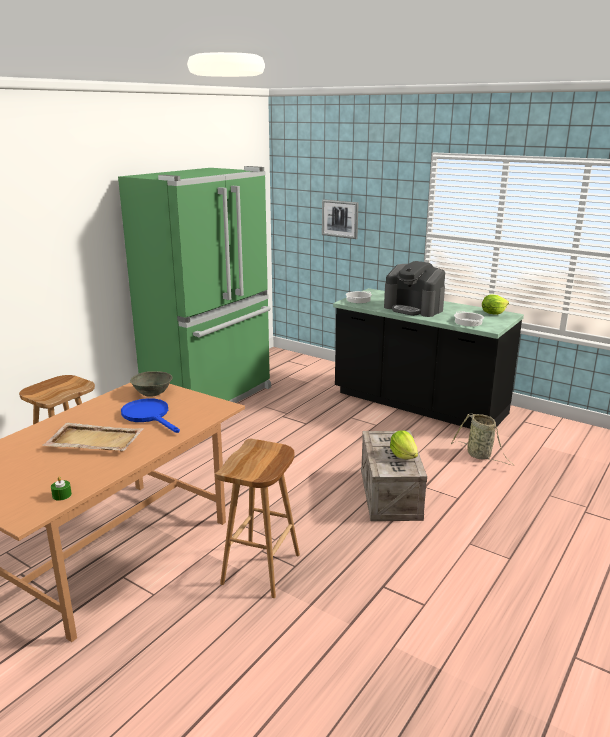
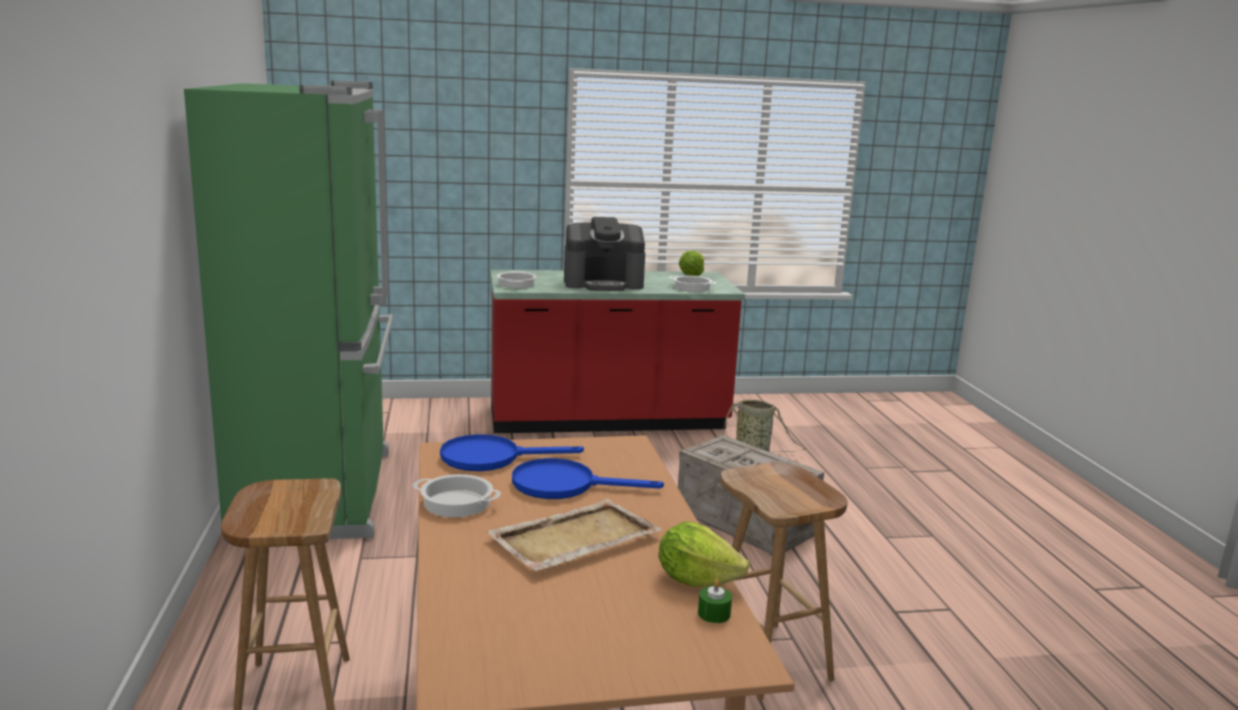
camera: 45 degrees left, 5 degrees down
grey bowl [130,371,173,397] -> blue frying pan [440,434,584,471]
picture [322,199,359,239] -> none
black counter [333,288,524,429] -> red counter [490,270,745,433]
lettuce [390,430,418,459] -> lettuce moved to [659,522,750,587]
none -> cooking pot [413,474,501,517]

